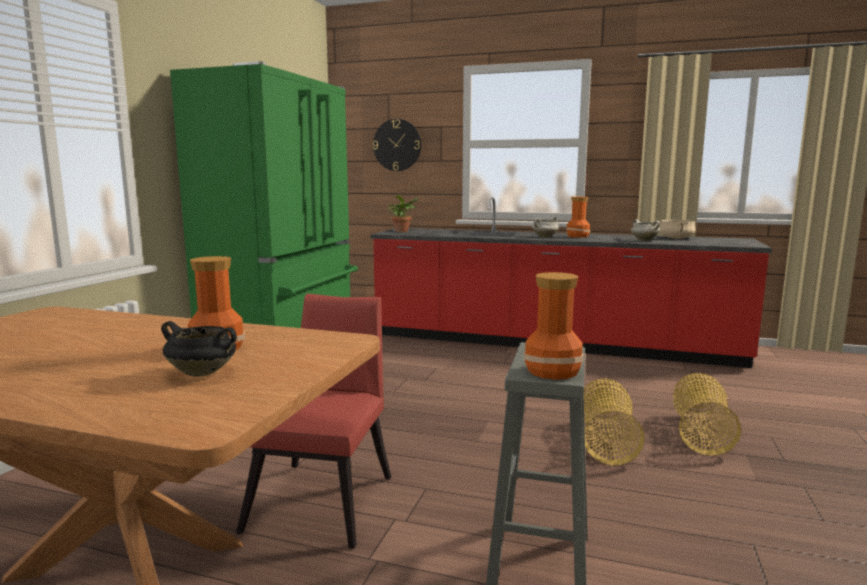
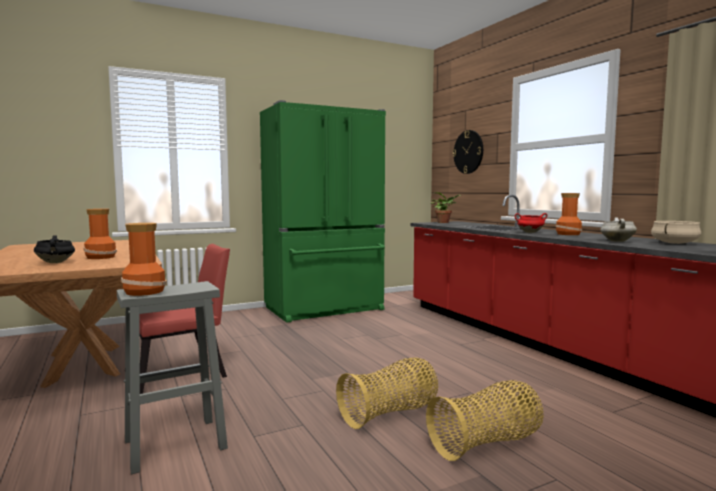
camera: 45 degrees right, 5 degrees down
white cooking pot [532,217,559,238] -> red cooking pot [515,213,547,233]

